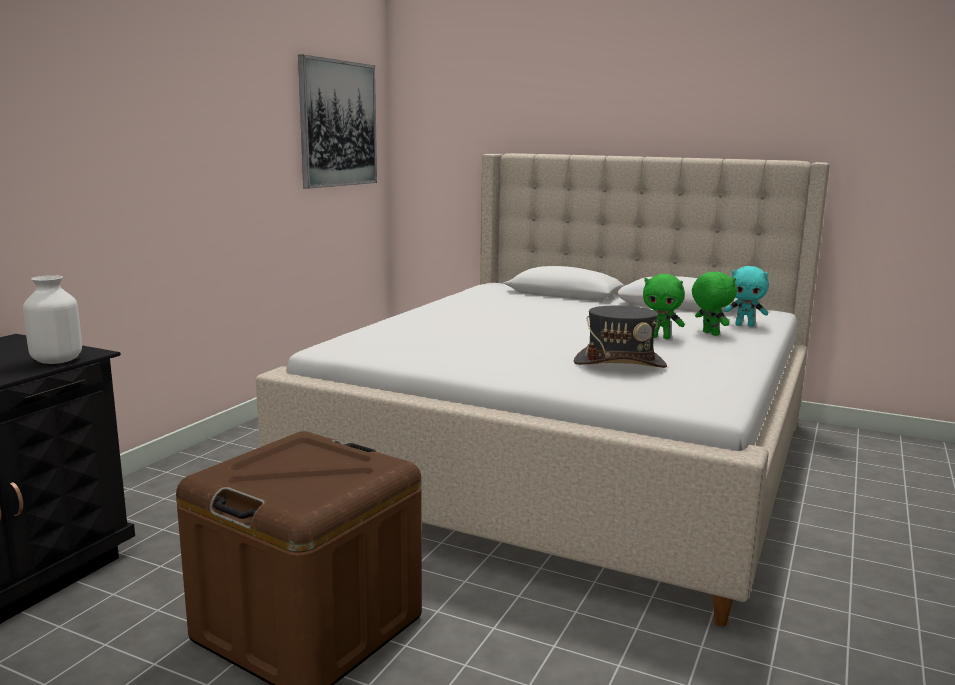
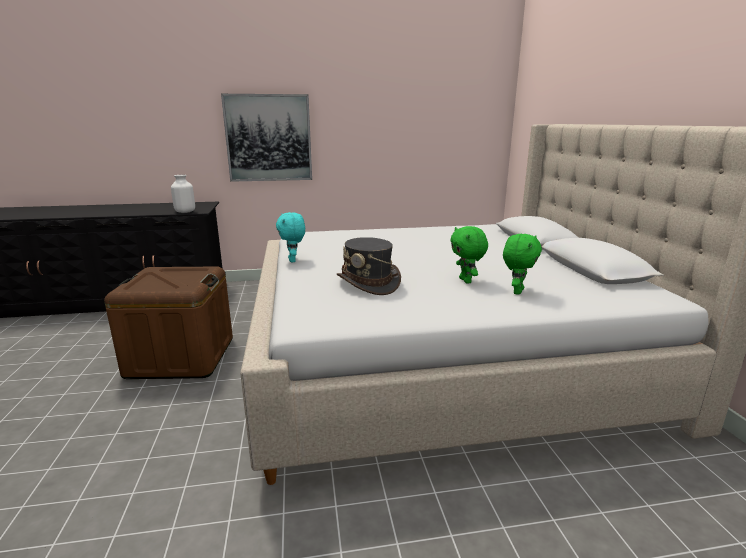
camera: 55 degrees right, 5 degrees up
picture [298,55,377,189] -> picture moved to [221,94,312,182]
turquoise plush toy [724,266,769,327] -> turquoise plush toy moved to [276,212,305,262]

